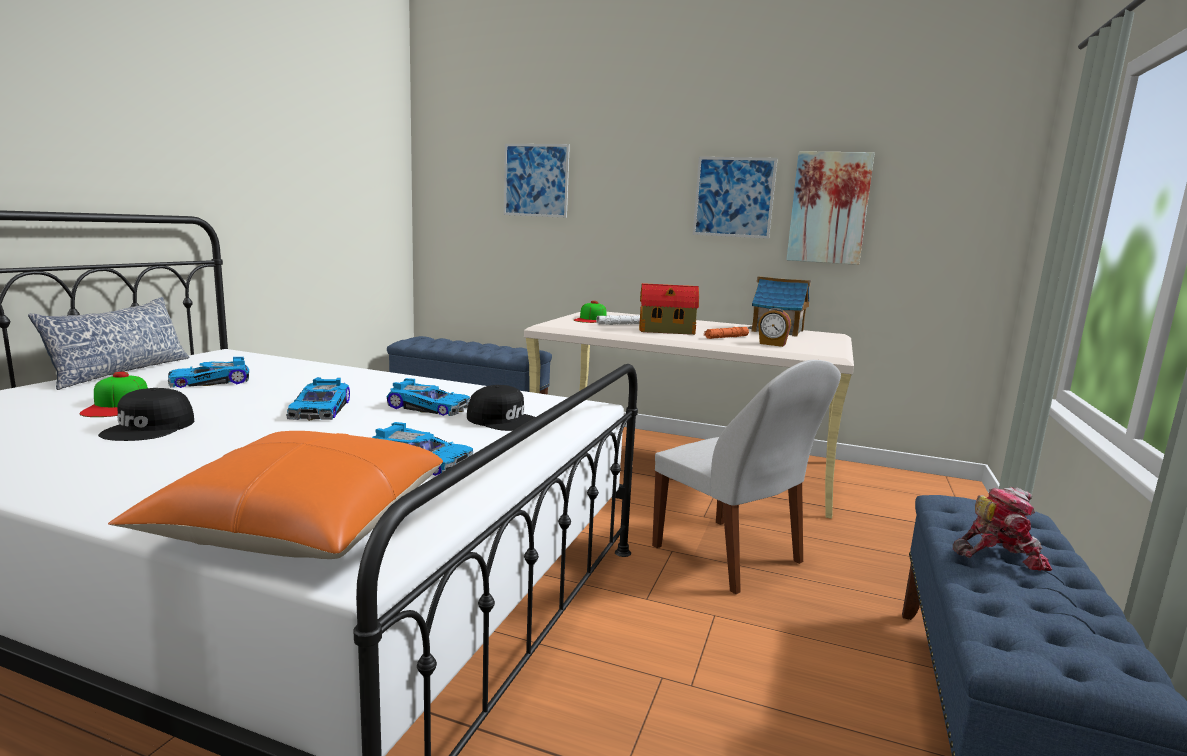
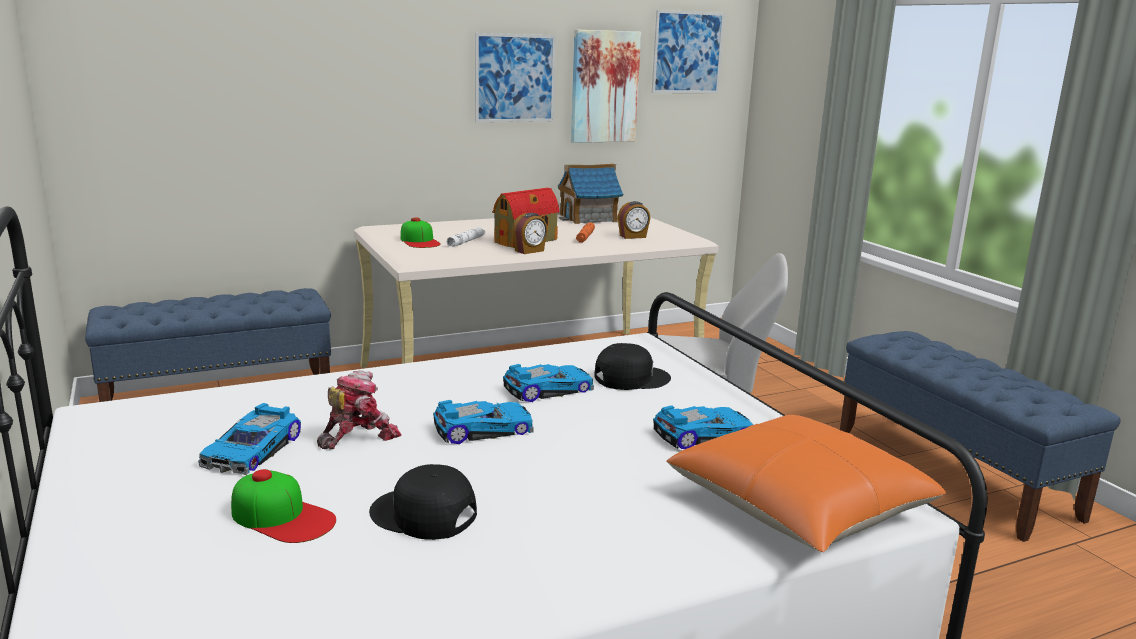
camera: 45 degrees left, 5 degrees up
pillow [28,297,189,390] -> none
black cap [98,388,194,441] -> black cap turned 150 degrees clockwise [369,464,477,540]
toy car [286,377,350,421] -> toy car turned 60 degrees counterclockwise [433,400,534,444]
picture [504,144,570,218] -> picture moved to [652,10,725,93]
toy robot [953,487,1052,571] -> toy robot moved to [317,370,402,449]
none -> alarm clock [512,213,548,254]

